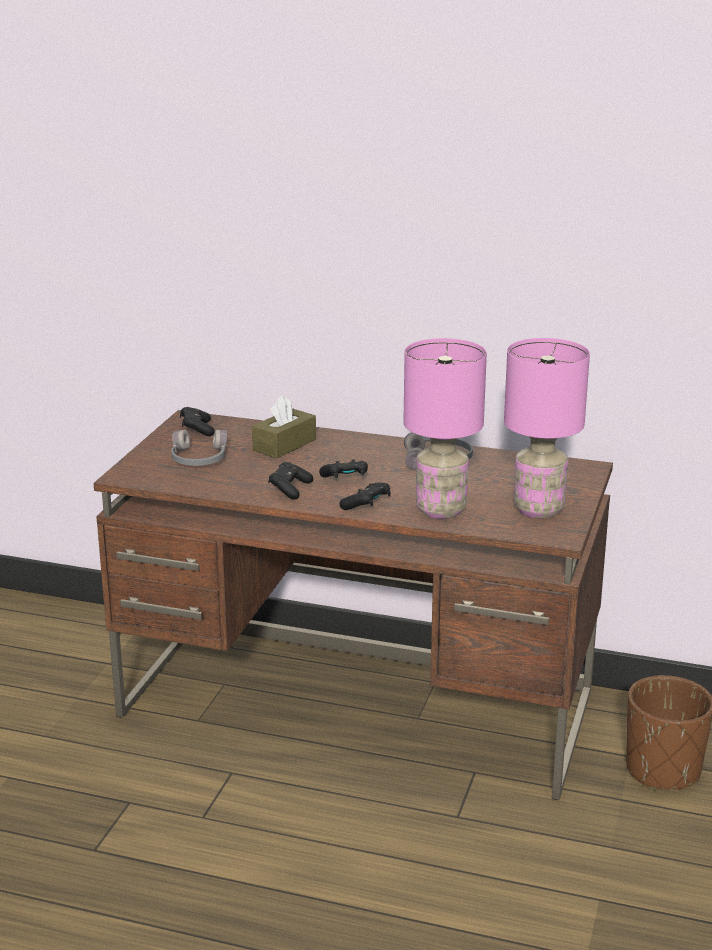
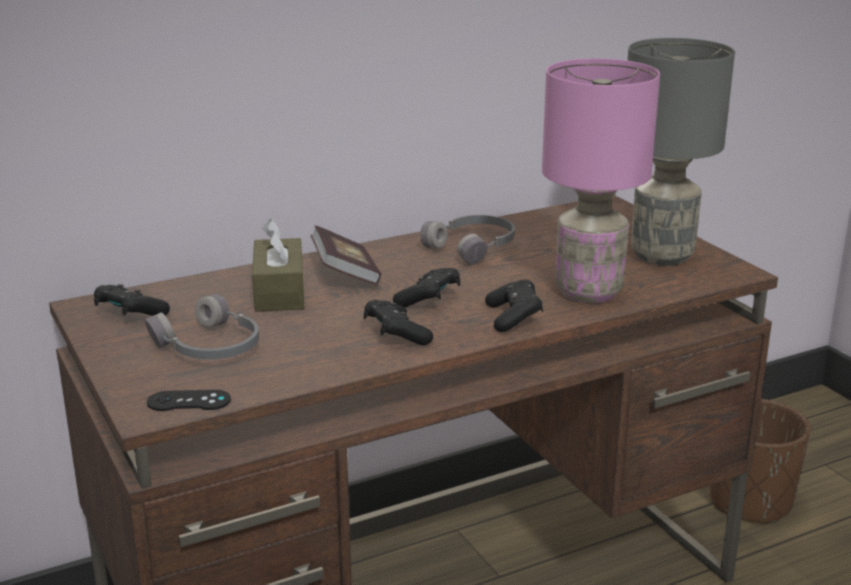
camera: 45 degrees left, 0 degrees up
pink table lamp [504,338,590,518] -> grey table lamp [627,38,735,266]
none -> black game controller [147,390,231,411]
none -> book [311,225,381,285]

